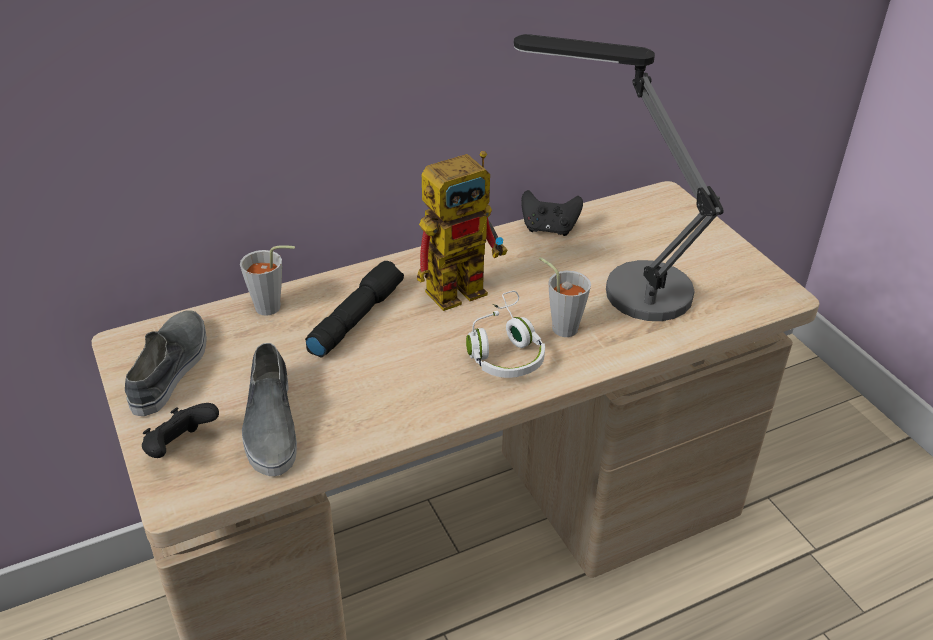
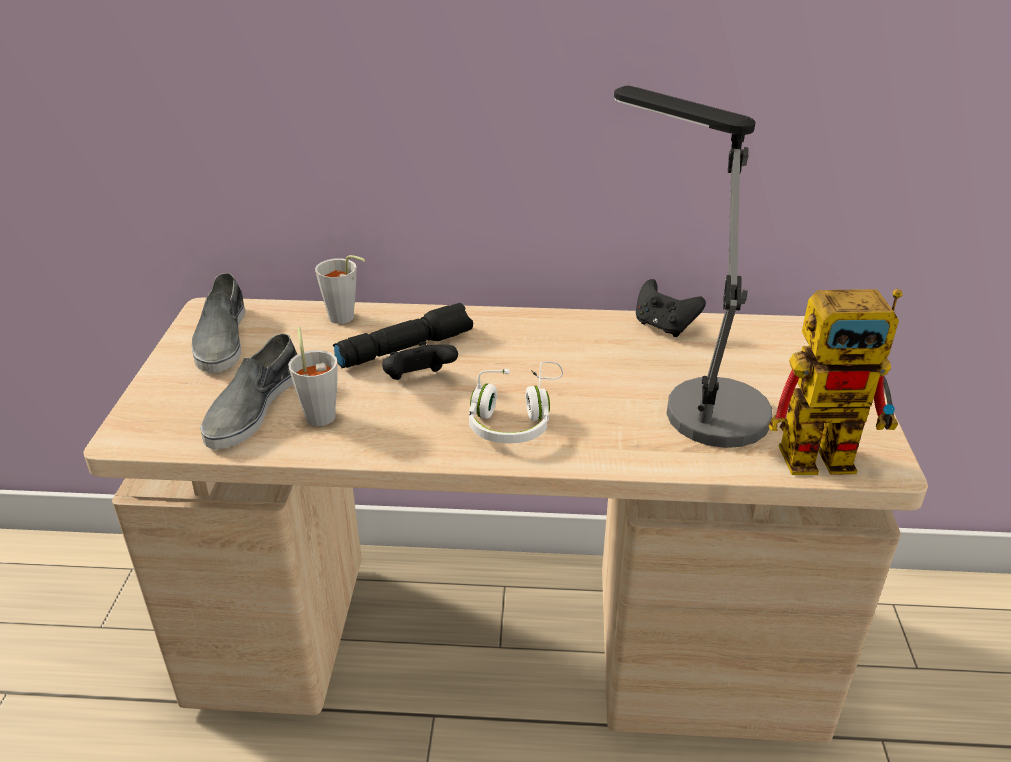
camera: 30 degrees right, 5 degrees down
grey shoe [125,310,207,416] -> grey shoe turned 135 degrees clockwise [192,273,245,373]
black game controller [142,403,219,458] -> black game controller moved to [382,342,458,380]
toy robot [417,151,507,311] -> toy robot moved to [768,289,903,475]
grey cup [539,257,591,337] -> grey cup moved to [288,327,338,427]

